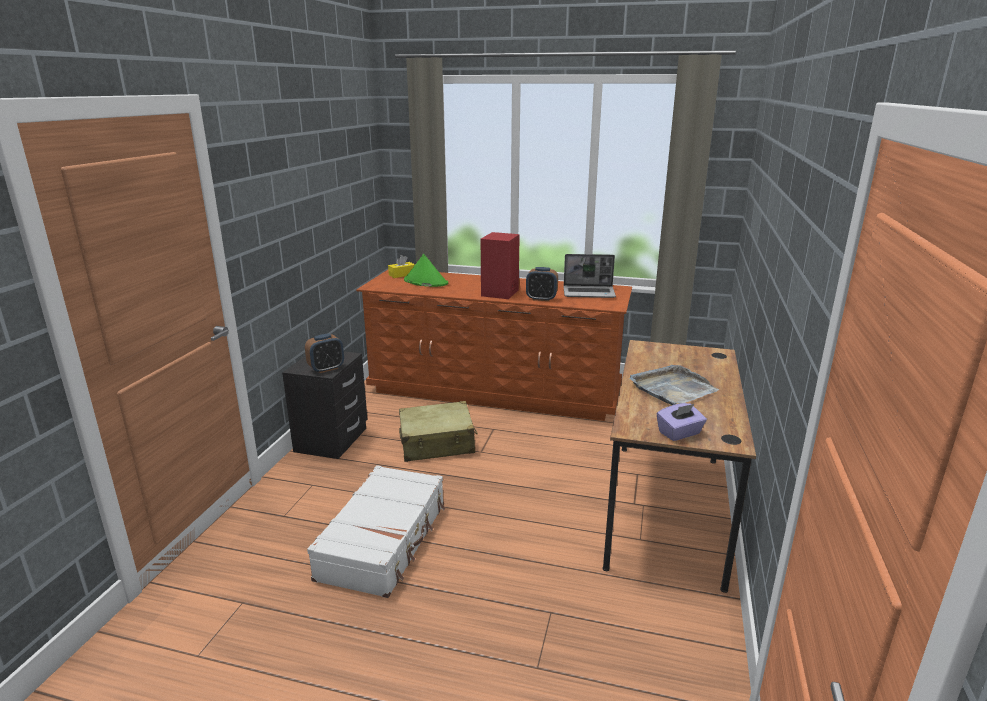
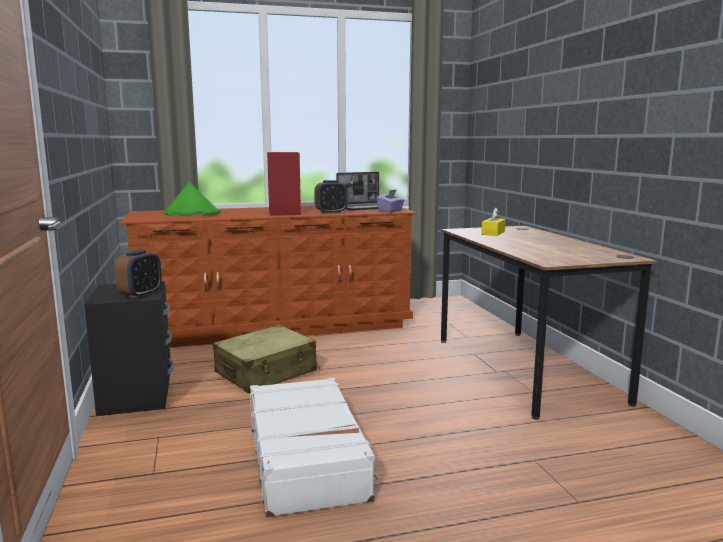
camera: 30 degrees left, 10 degrees down
yellow tissue box [388,255,415,278] -> yellow tissue box moved to [481,208,506,236]
grey tray [630,365,719,405] -> none
purple tissue box [657,403,707,441] -> purple tissue box moved to [376,189,404,213]

